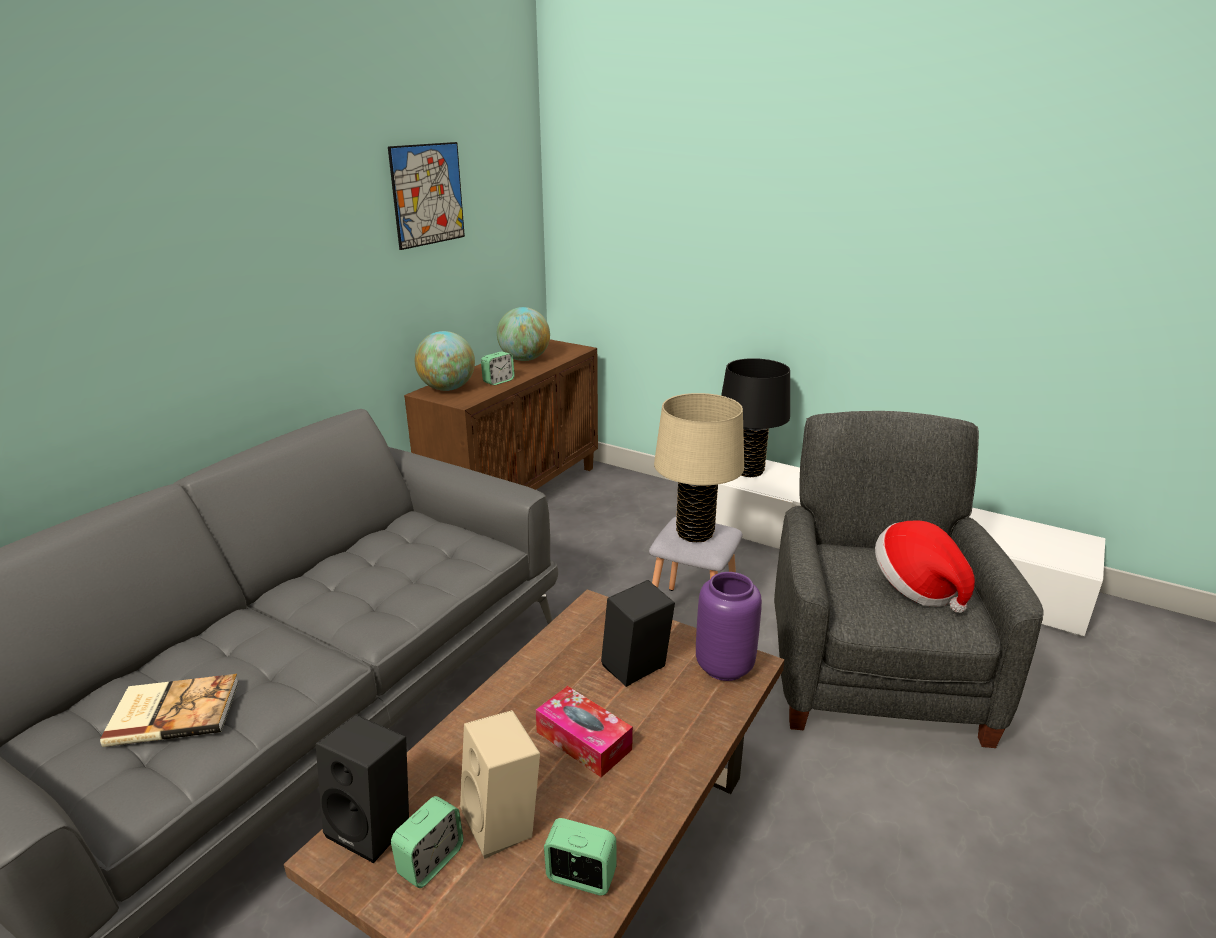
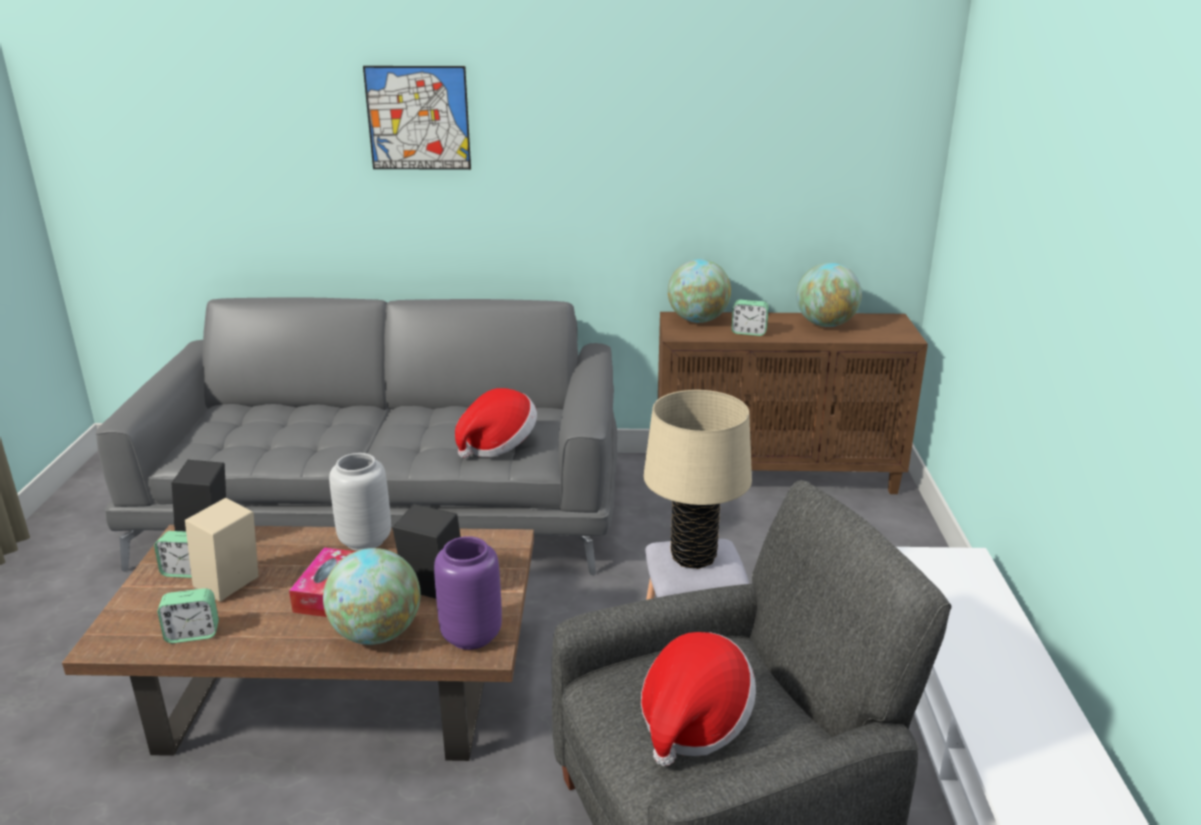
camera: 60 degrees right, 0 degrees up
book [100,674,239,747] -> none
picture [388,142,465,250] -> picture moved to [363,66,471,170]
alarm clock [544,818,617,895] -> alarm clock turned 90 degrees clockwise [158,588,219,643]
black table lamp [721,358,790,477] -> none
none -> globe [323,548,421,645]
none -> grey vase [329,453,391,551]
none -> hat [455,388,537,458]

